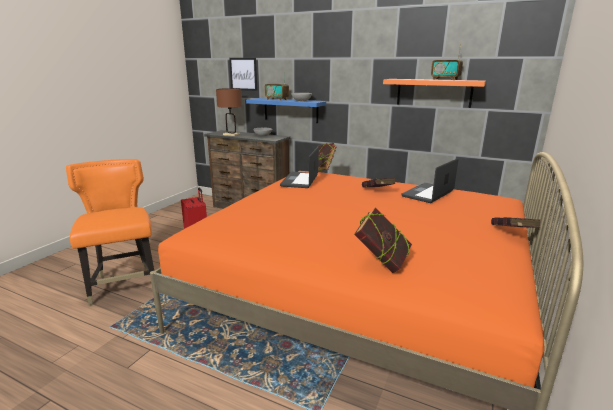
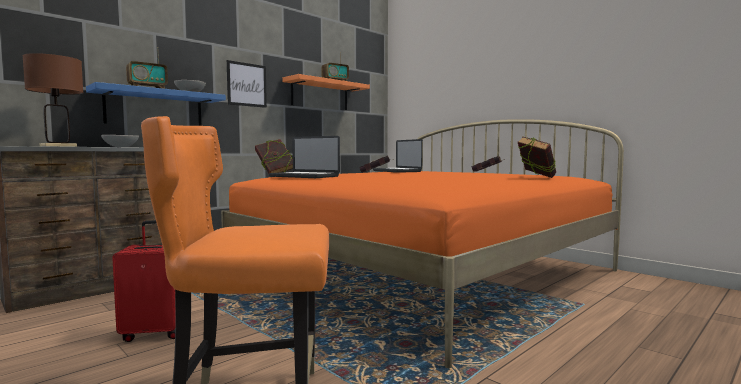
camera: 70 degrees left, 15 degrees down
picture [229,58,257,91] -> picture moved to [227,60,267,108]

